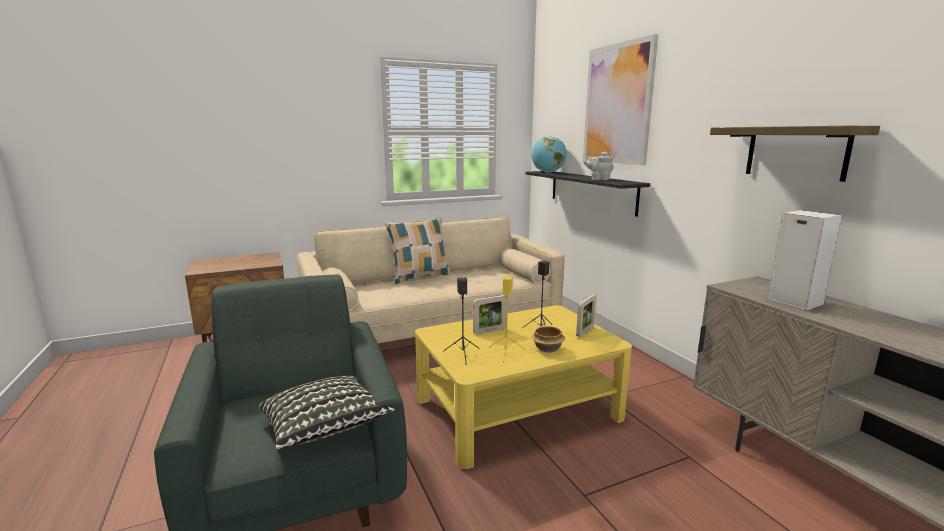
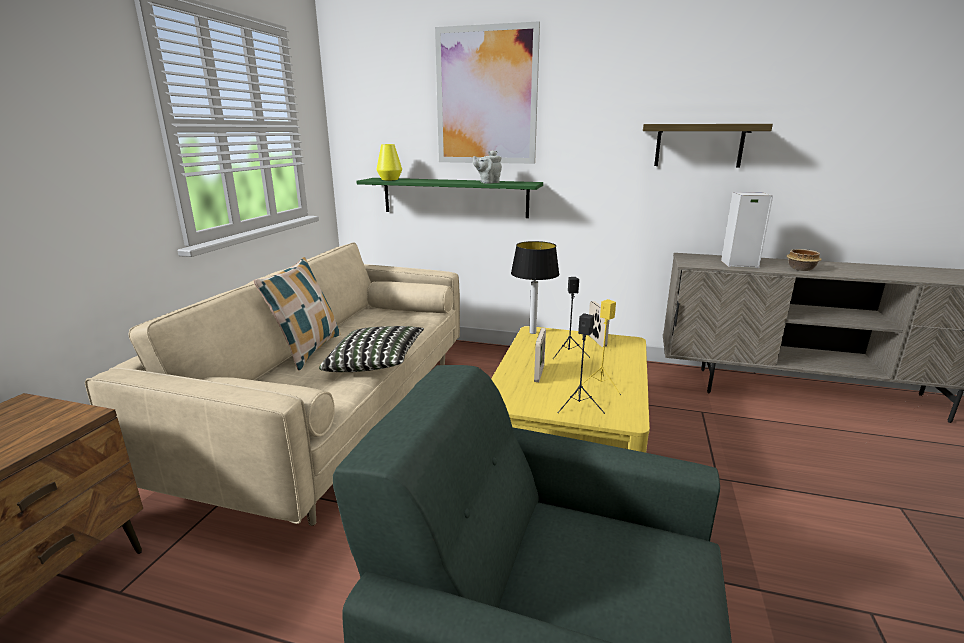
camera: 50 degrees left, 5 degrees up
pillow [258,376,395,449] -> pillow moved to [319,326,424,372]
black shelf [525,171,650,217] -> green shelf [356,178,543,218]
globe [531,136,567,173] -> yellow vase [376,144,402,180]
bowl [532,326,565,353] -> bowl moved to [787,249,822,271]
none -> table lamp [511,241,559,334]

